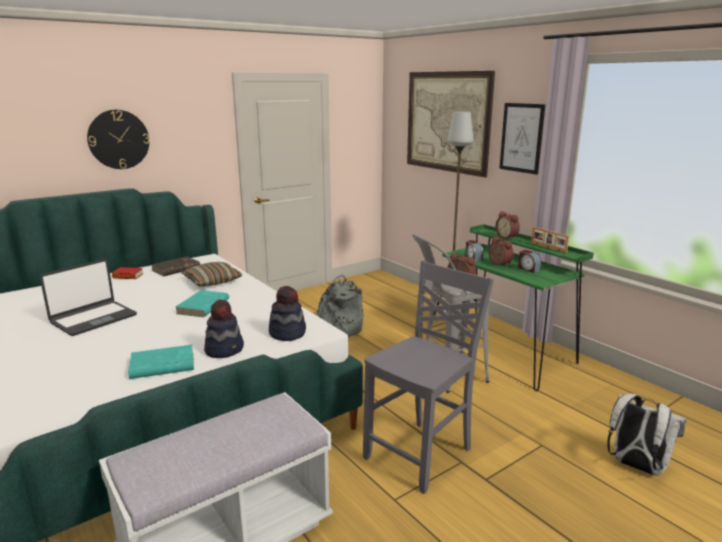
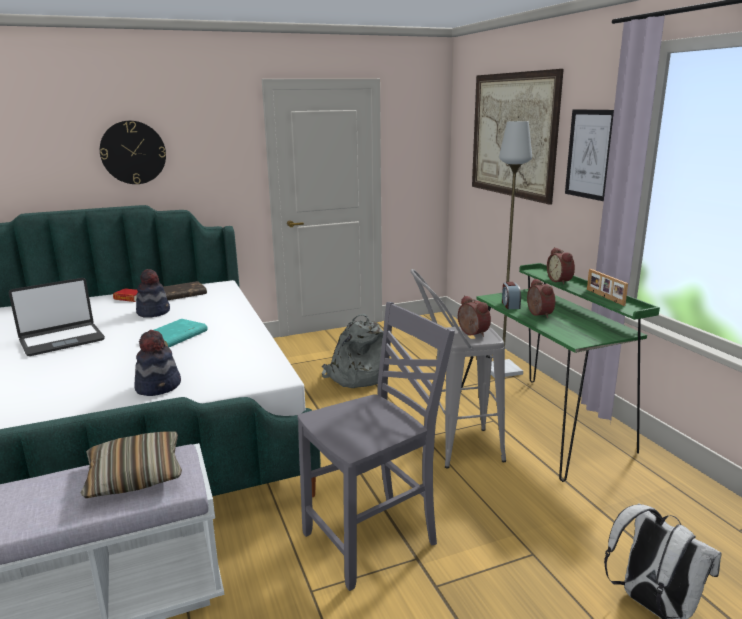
camera: 15 degrees right, 0 degrees up
turquoise book [128,345,194,379] -> none
pillow [182,262,243,287] -> pillow moved to [80,431,182,498]
hat [269,286,306,341] -> hat moved to [136,269,170,318]
alarm clock [518,250,541,273] -> none

